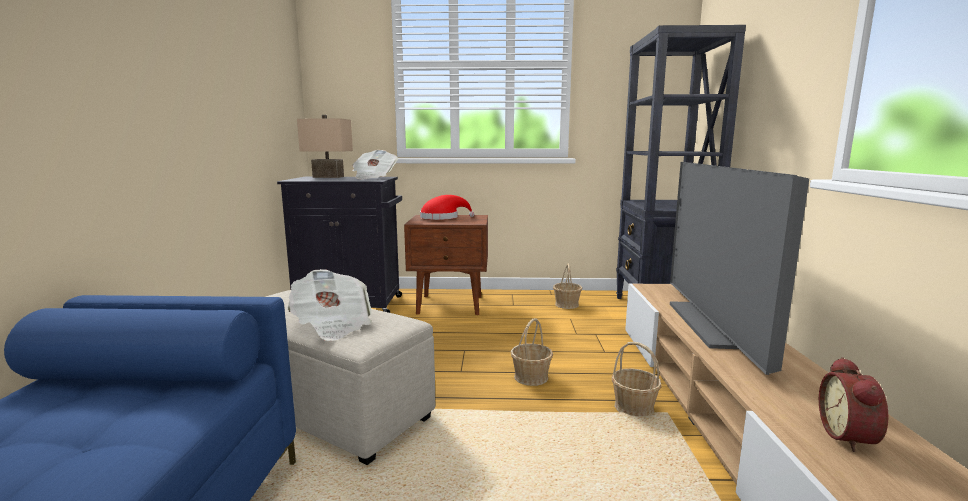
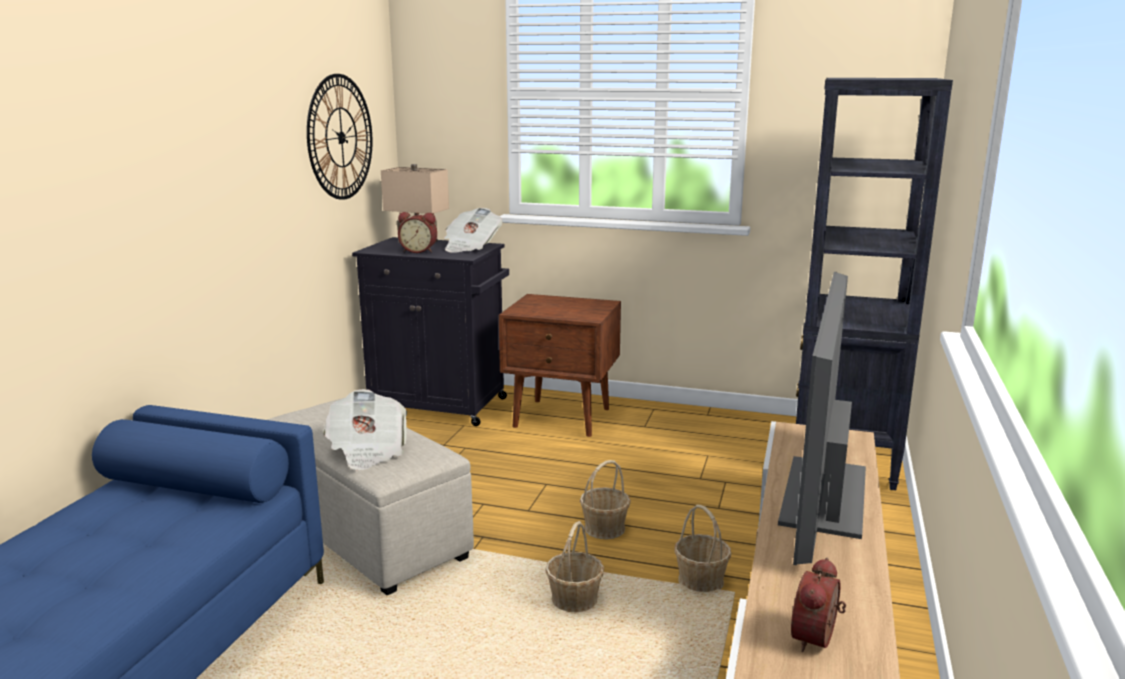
camera: 15 degrees right, 5 degrees up
red hat [420,195,474,220] -> none
basket [553,263,582,309] -> basket moved to [545,521,604,613]
none -> wall clock [307,74,372,200]
none -> alarm clock [398,212,437,253]

